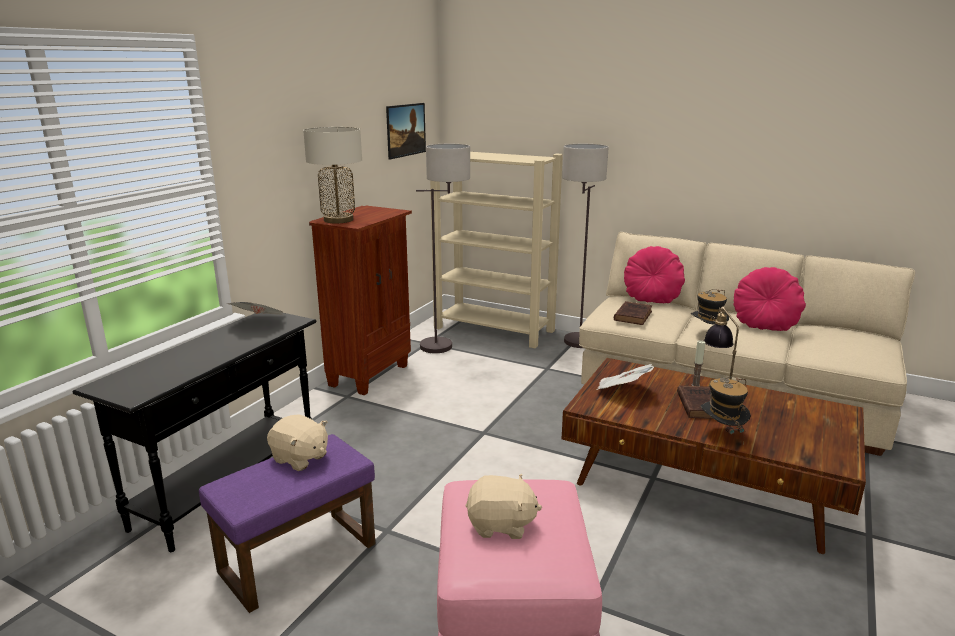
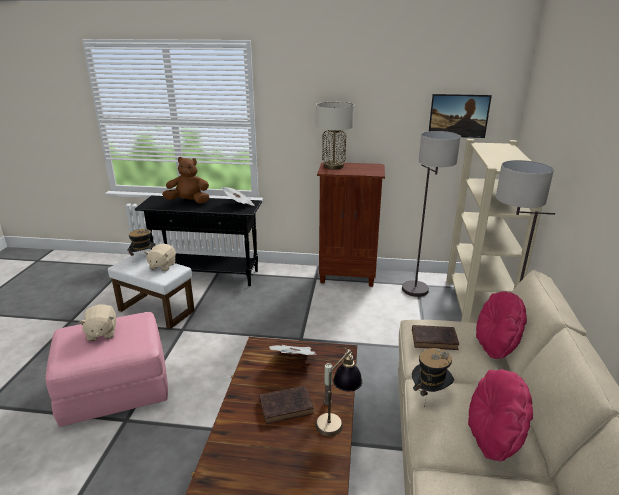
camera: 70 degrees right, 5 degrees up
purple ottoman [199,434,375,613] -> white ottoman [108,253,195,329]
hat [700,376,751,444] -> hat moved to [127,229,156,256]
none -> brown plush toy [162,157,209,203]

